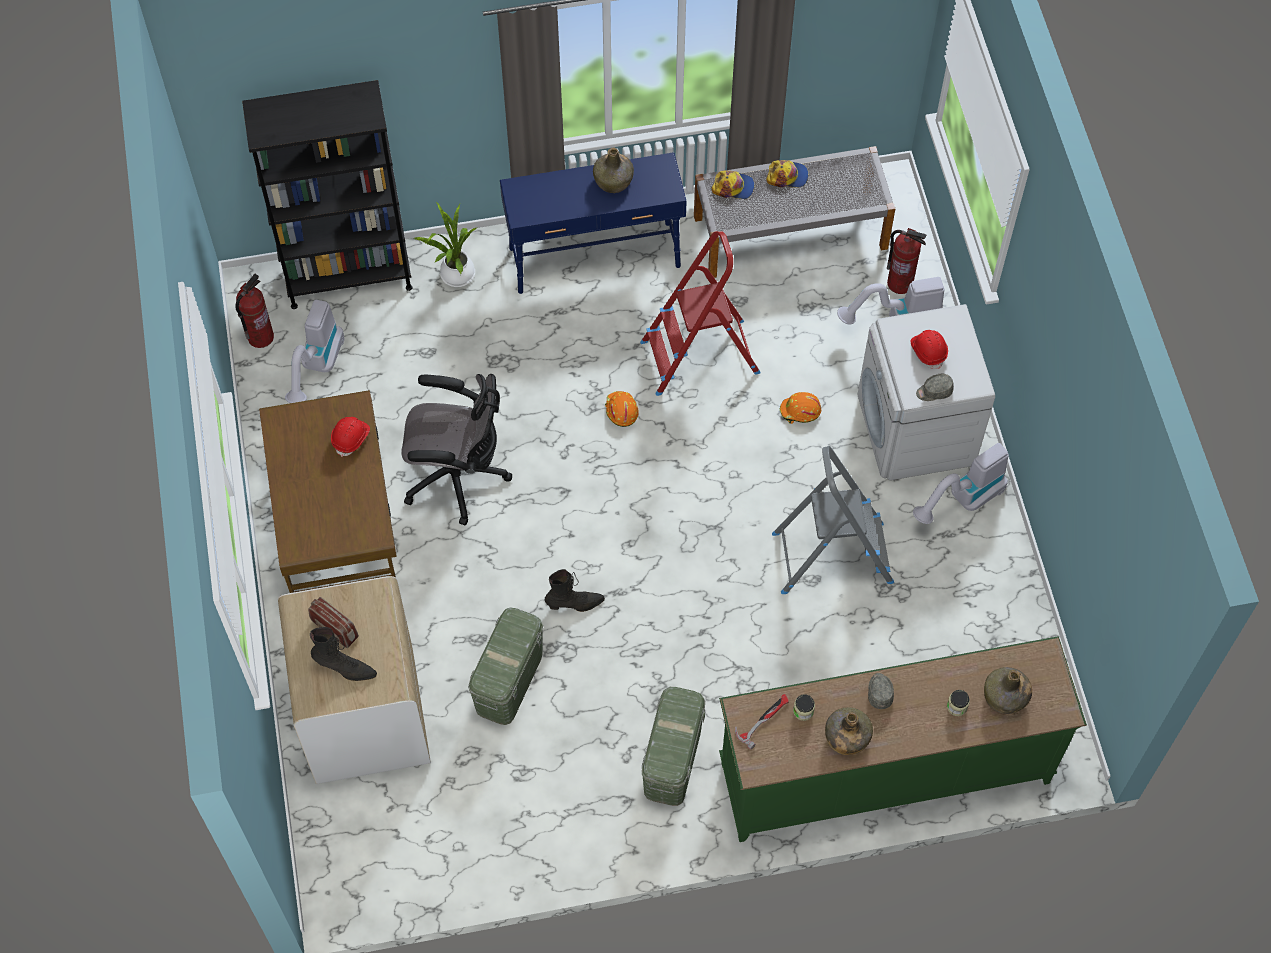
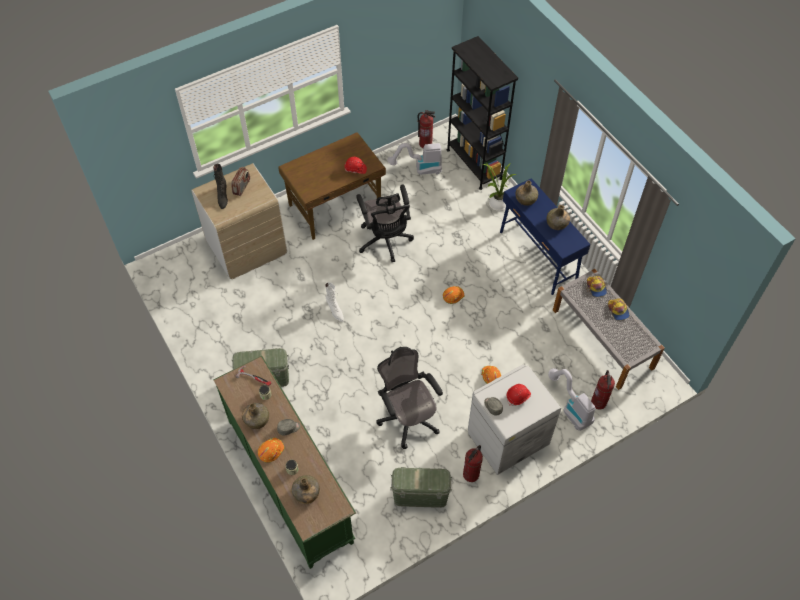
camera: 70 degrees right, 5 degrees down
green storage box [468,607,543,725] -> green storage box moved to [390,467,452,508]
black boot [545,569,605,612] -> white boot [325,282,344,322]
red step ladder [640,231,761,396] -> none
grey step ladder [772,446,894,594] -> office chair [376,347,443,449]
vacuum cleaner [913,443,1009,524] -> fire extinguisher [463,445,483,482]
none -> orange hard hat [258,438,285,463]
none -> green bottle [516,180,538,206]

